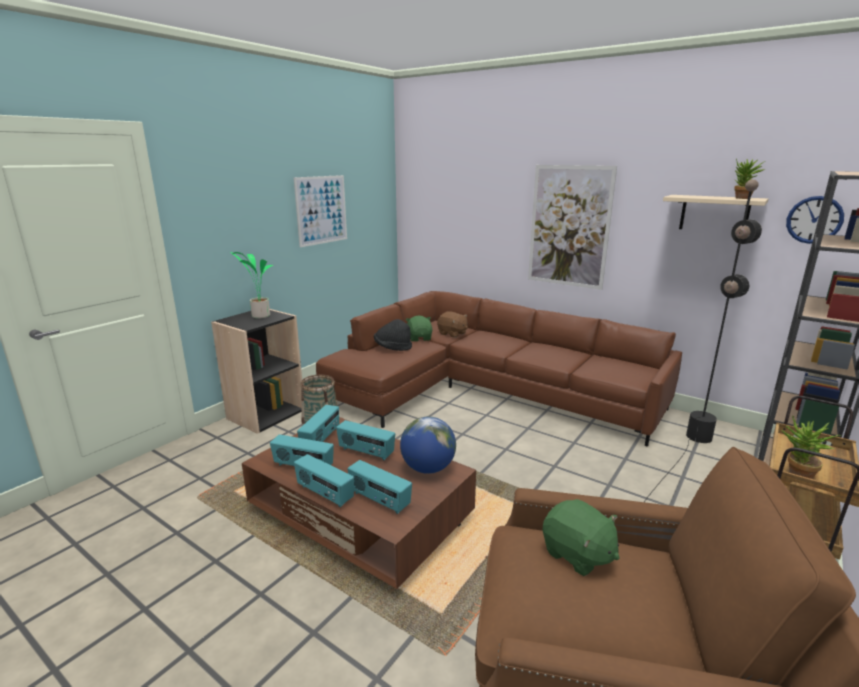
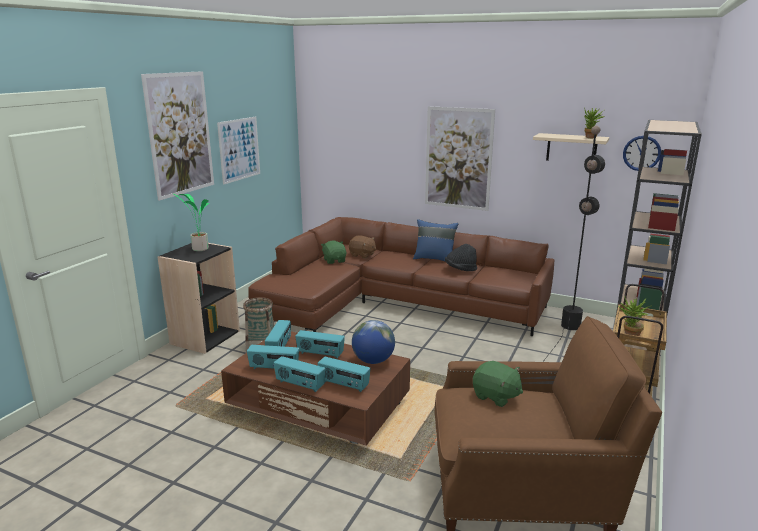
camera: 10 degrees left, 0 degrees up
black hat [374,319,412,351] -> black hat moved to [445,244,477,271]
none -> picture [141,71,214,201]
none -> blue pillow [413,219,458,261]

